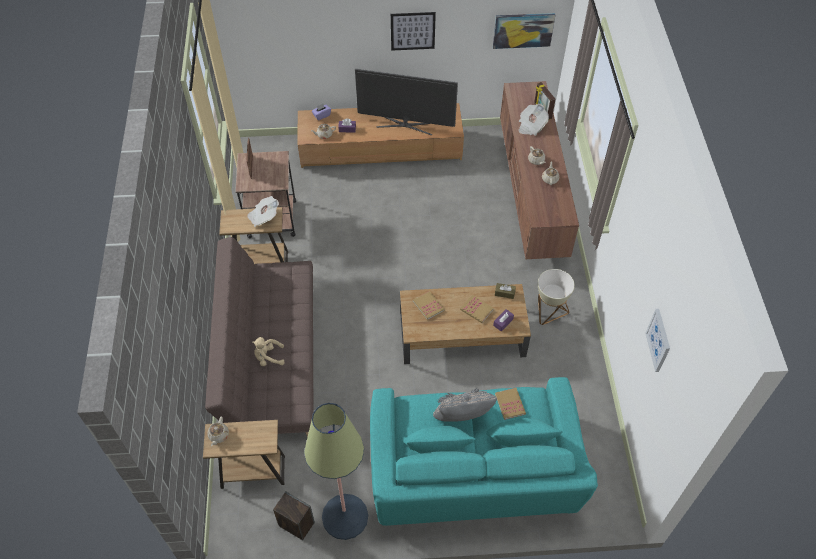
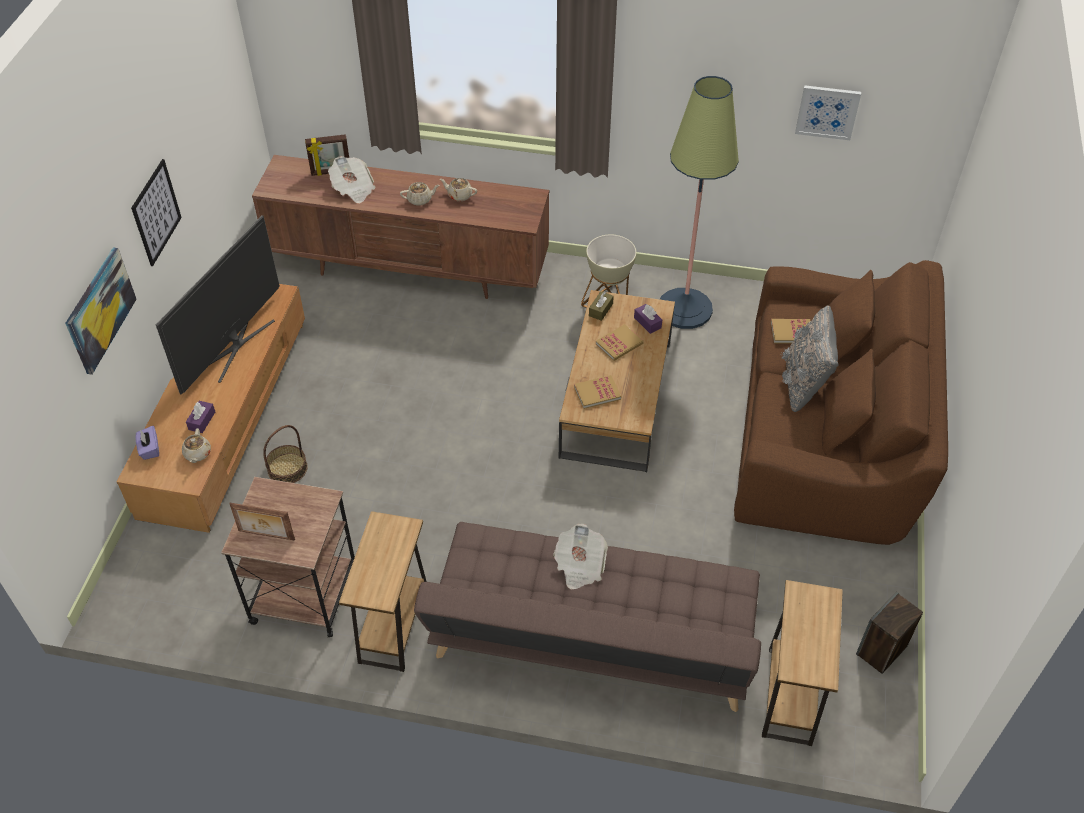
camera: 75 degrees left, 5 degrees down
beige teapot [207,416,229,446] -> none
newspaper [247,196,279,227] -> newspaper moved to [553,524,608,590]
beige plush toy [252,337,285,366] -> none
floor lamp [304,403,368,540] -> floor lamp moved to [660,76,739,329]
turquoise sofa [370,377,598,526] -> brown sofa [734,260,948,545]
picture [493,13,555,49] -> picture moved to [65,248,137,375]
none -> basket [263,425,308,483]

